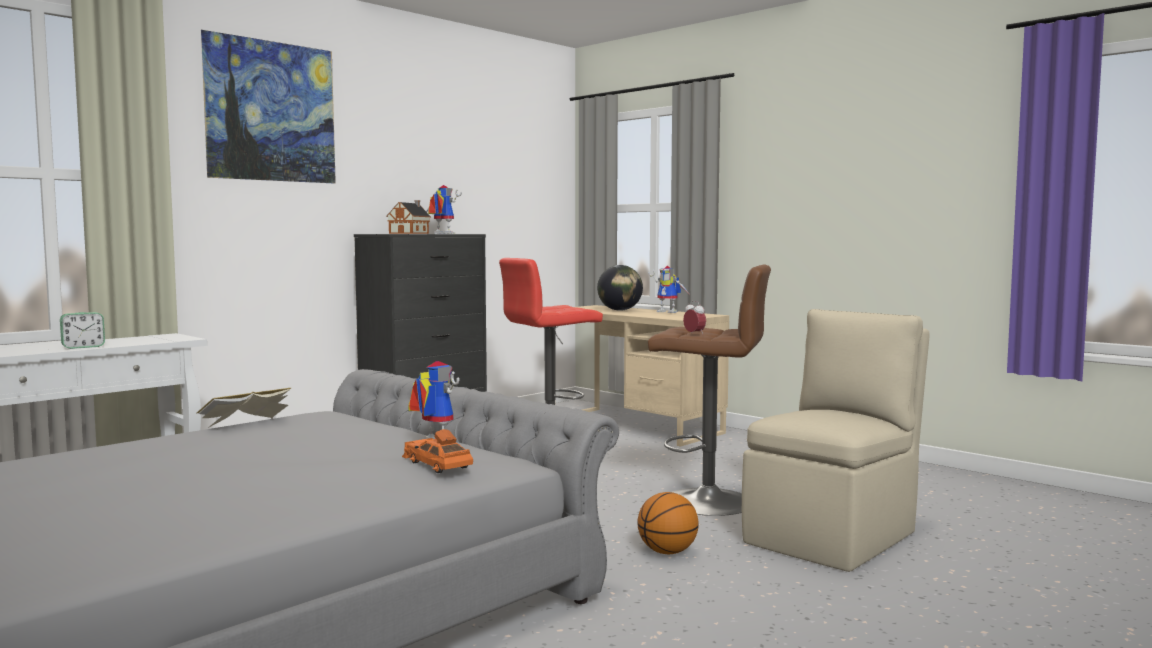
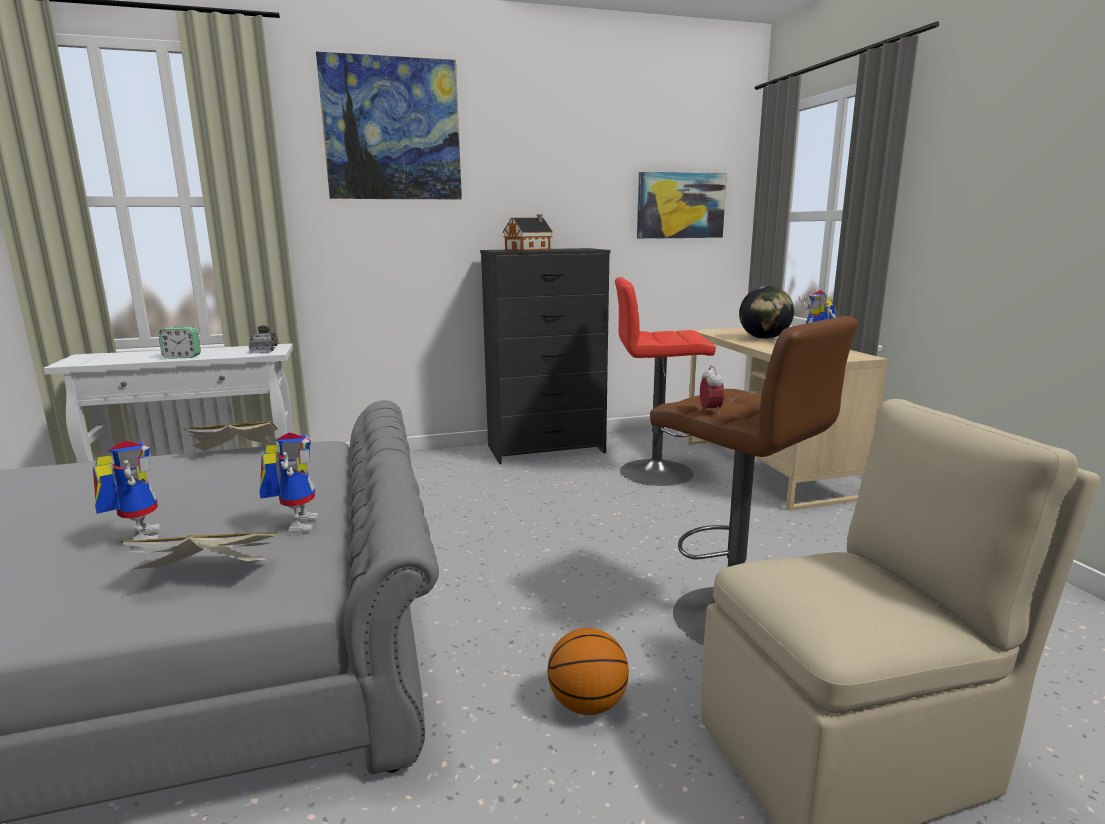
camera: 30 degrees right, 10 degrees up
orange toy car [402,429,473,473] -> book [119,532,278,570]
toy robot [426,185,462,234] -> toy robot moved to [93,441,160,547]
none -> grey toy car [249,325,279,353]
none -> picture [637,172,727,239]

